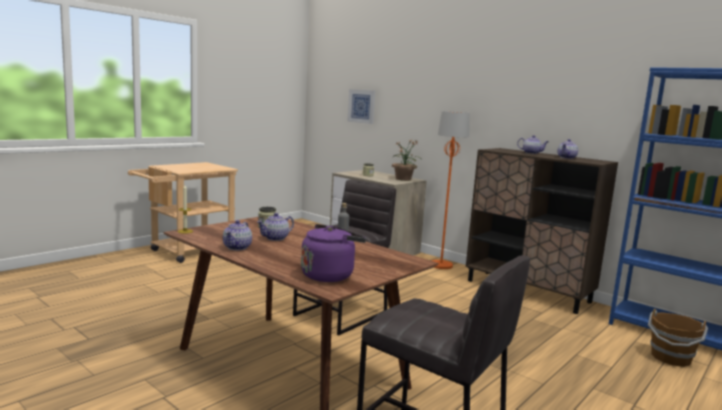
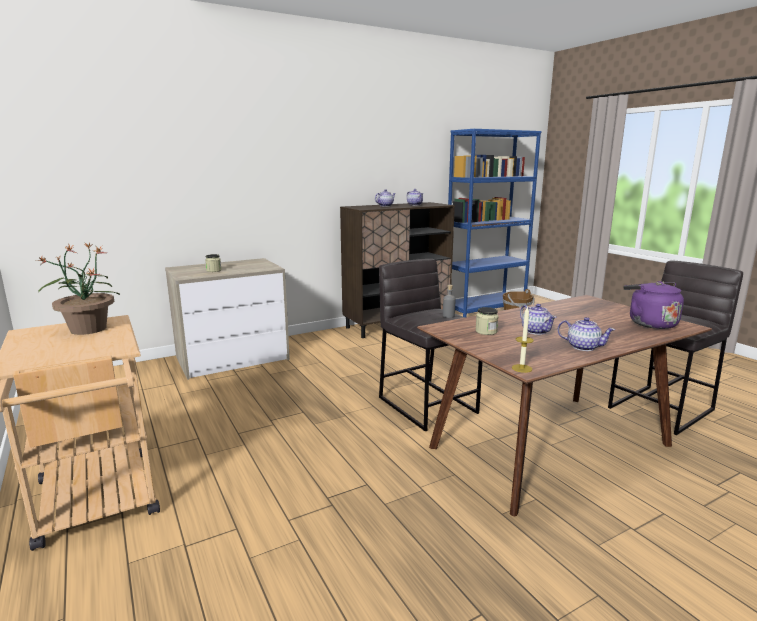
camera: 70 degrees left, 5 degrees up
picture [347,89,375,124] -> none
potted plant [392,140,420,181] -> potted plant moved to [38,242,120,335]
orange floor lamp [431,111,470,269] -> none

